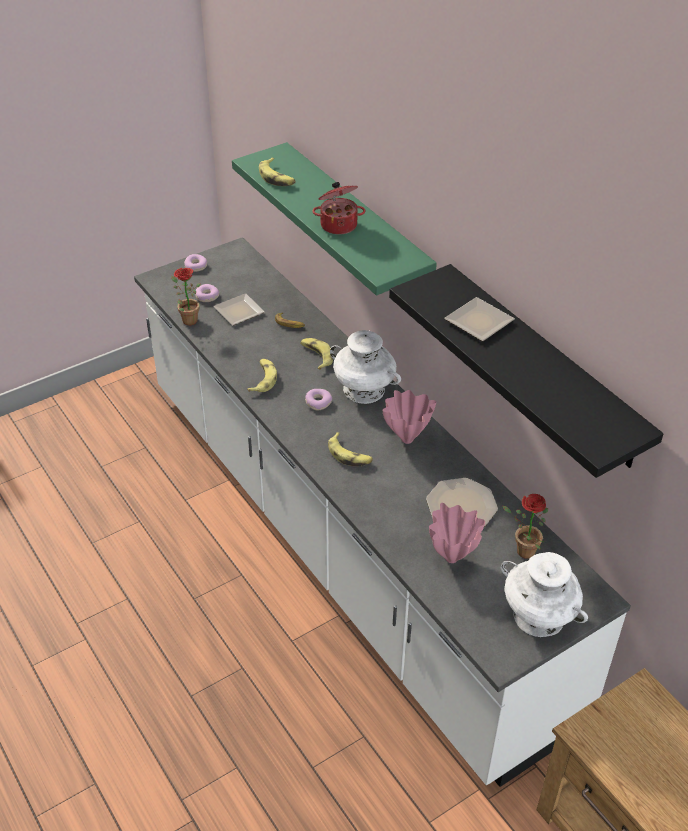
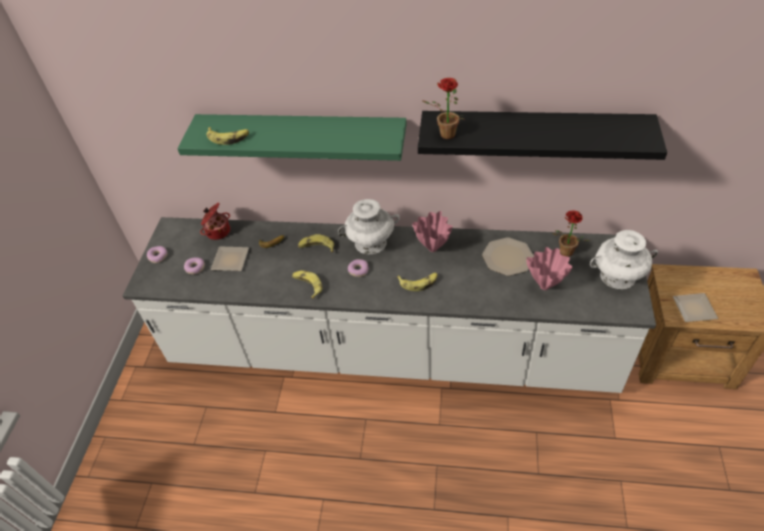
camera: 45 degrees left, 5 degrees up
potted plant [171,268,201,325] -> potted plant moved to [423,78,465,139]
cooking pot [312,182,365,235] -> cooking pot moved to [200,203,230,240]
plate [444,297,515,341] -> plate moved to [673,293,718,322]

